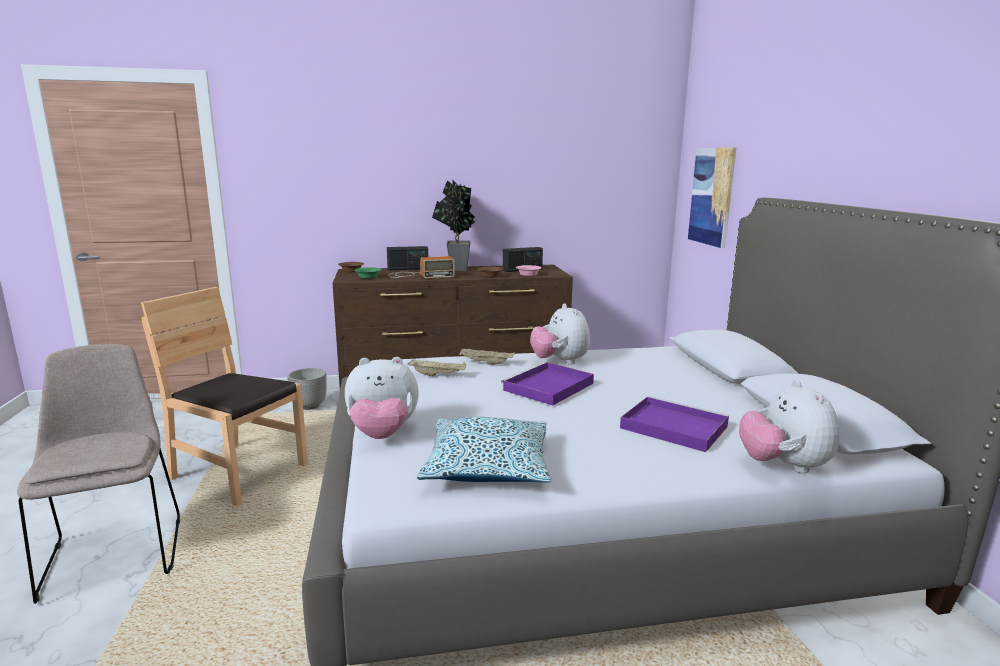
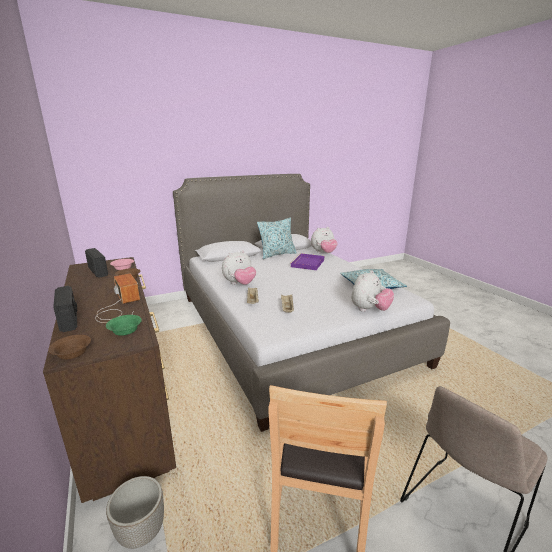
camera: 105 degrees left, 5 degrees up
plush toy [345,357,419,439] -> plush toy turned 60 degrees clockwise [351,270,394,312]
potted plant [432,180,475,271] -> none
purple tray [501,362,594,406] -> none
picture [688,147,736,248] -> none
none -> pillow [257,218,297,259]

